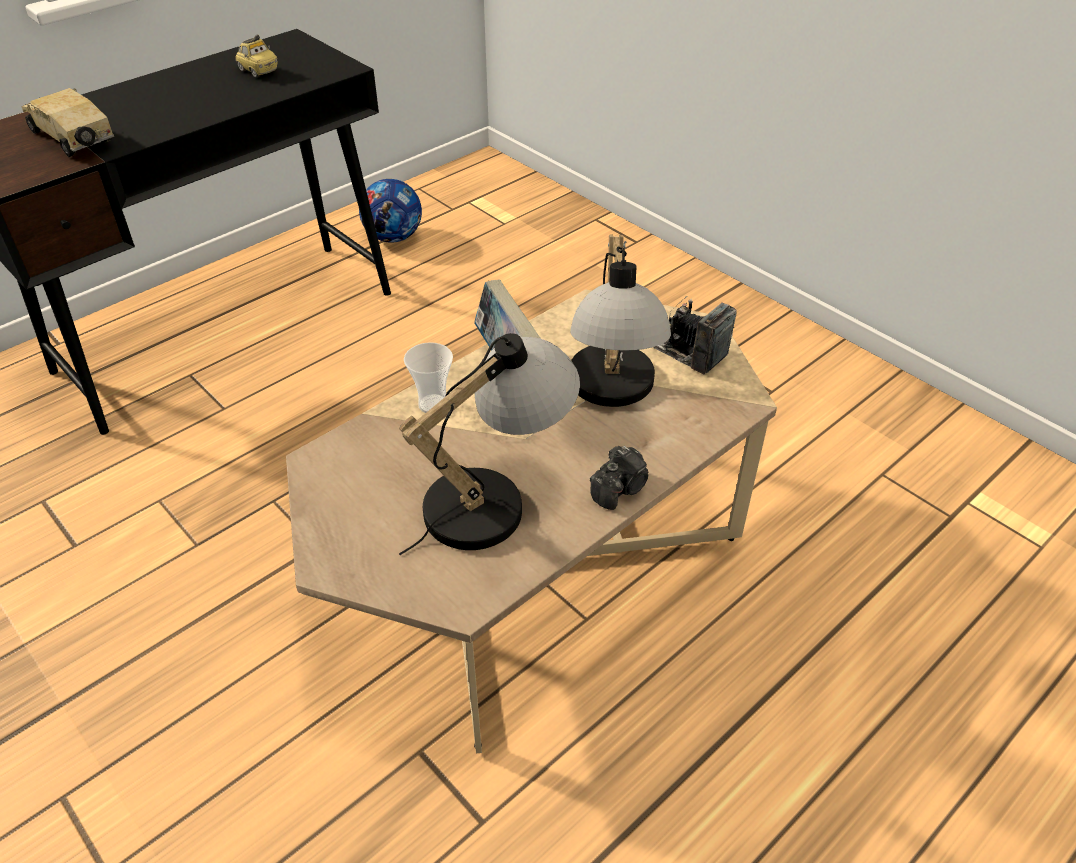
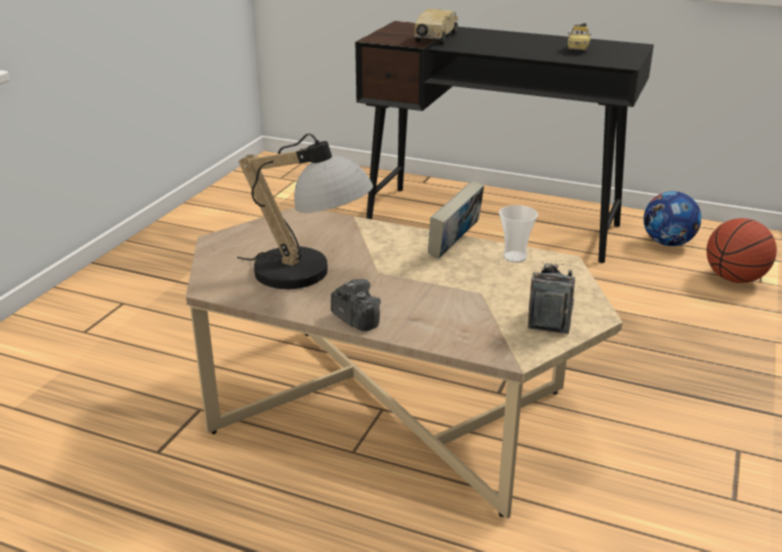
camera: 65 degrees right, 15 degrees down
cup [404,342,453,413] -> cup moved to [499,205,538,263]
table lamp [570,234,671,407] -> none
camera [590,446,649,510] -> camera turned 150 degrees counterclockwise [331,279,381,331]
none -> basketball [706,218,777,283]

